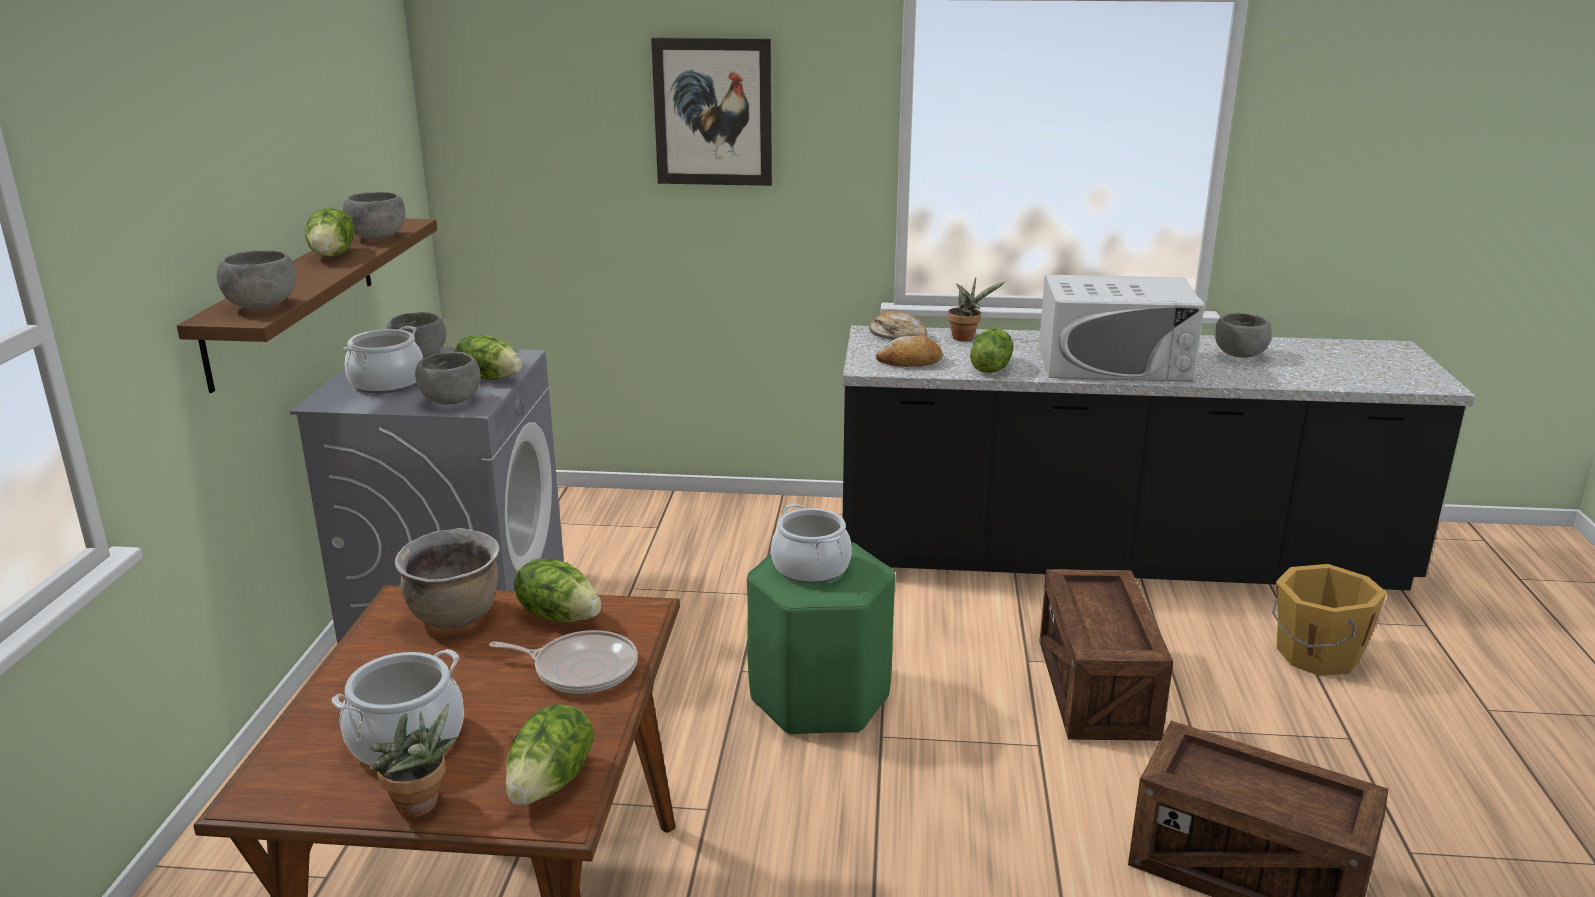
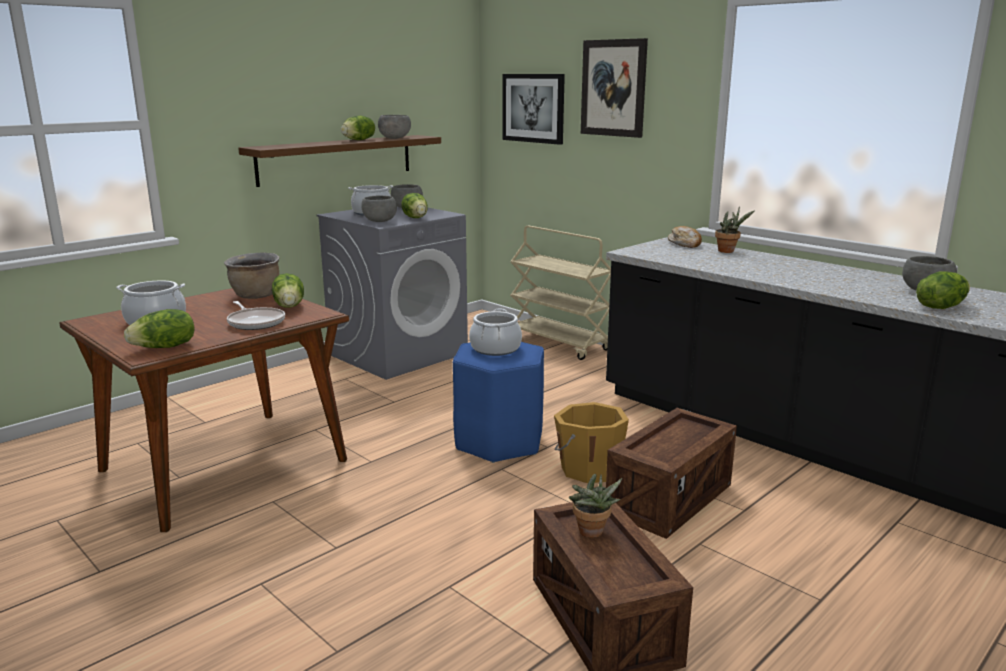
camera: 40 degrees right, 5 degrees down
grey bowl [217,250,296,309] -> none
potted plant [370,703,457,817] -> potted plant moved to [569,474,622,538]
green stool [747,542,895,735] -> blue stool [453,342,544,463]
bread [876,336,943,367] -> none
lettuce [970,328,1013,373] -> lettuce moved to [916,272,970,309]
white microwave [1039,275,1204,382] -> none
orange bucket [1272,564,1387,676] -> orange bucket moved to [554,402,629,483]
none -> picture [502,74,565,145]
none -> beige cart [510,225,611,360]

